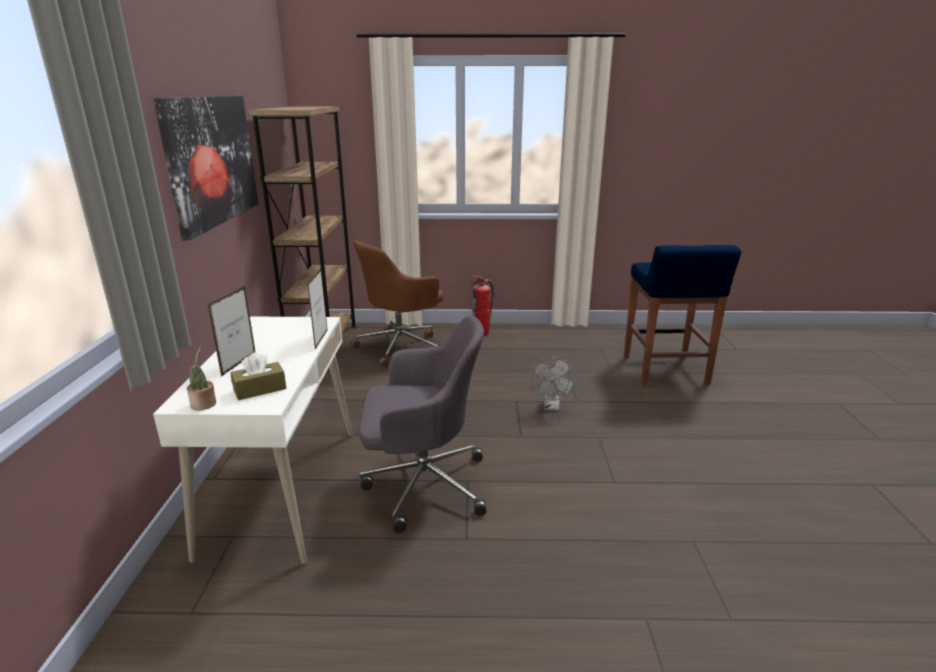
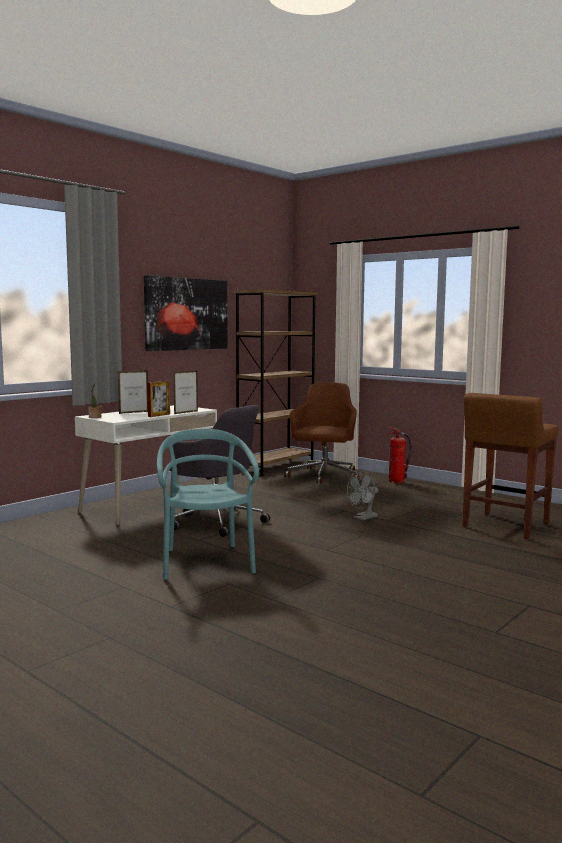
camera: 40 degrees right, 15 degrees down
brown tissue box [230,352,286,400] -> none
brown office chair [351,240,444,367] -> brown office chair turned 105 degrees clockwise [284,382,359,483]
blue stool [624,245,741,385] -> brown stool [462,393,558,539]
none -> picture frame [147,381,170,417]
none -> turquoise chair [157,429,259,580]

